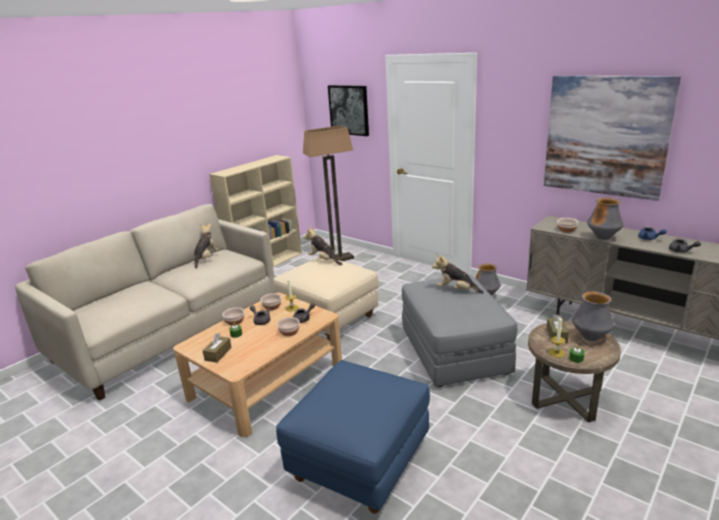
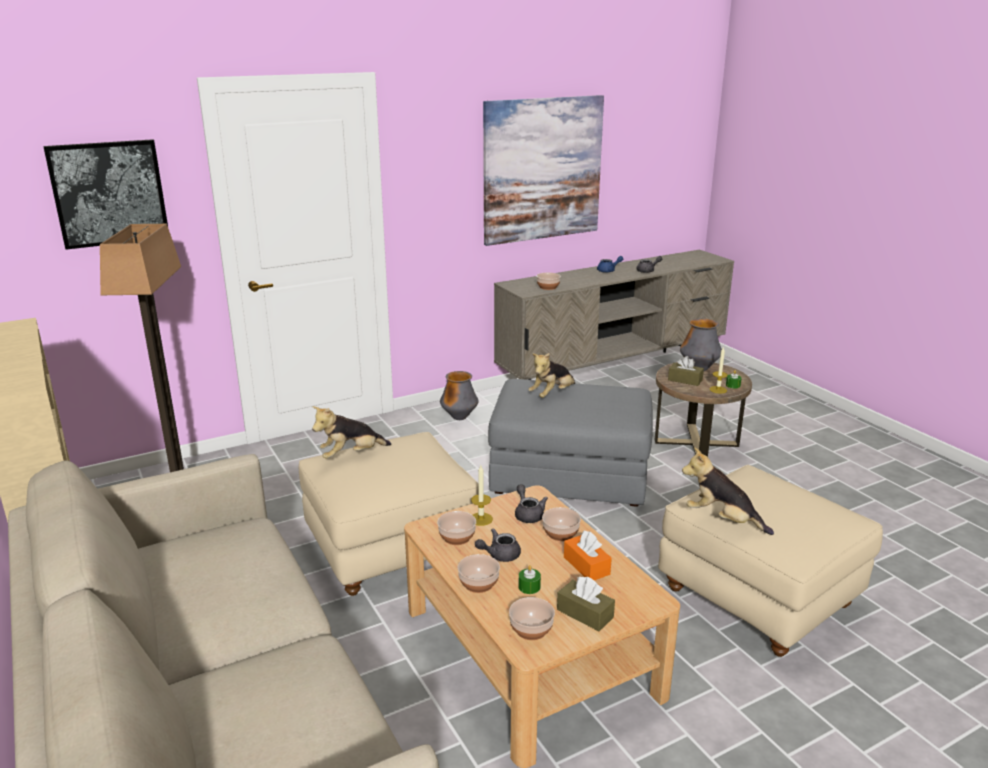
camera: 70 degrees left, 0 degrees up
plush toy [193,223,219,269] -> plush toy moved to [682,447,774,535]
blue ottoman [276,360,430,514] -> beige ottoman [658,465,883,657]
vase [587,198,623,240] -> none
none -> bowl [509,597,555,640]
none -> orange tissue box [564,530,612,580]

